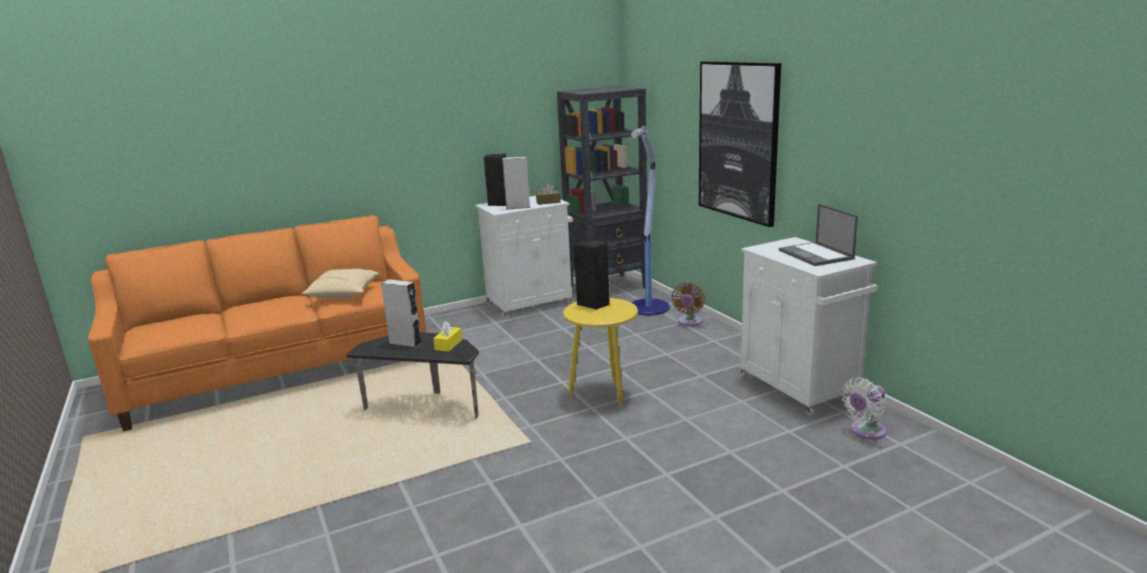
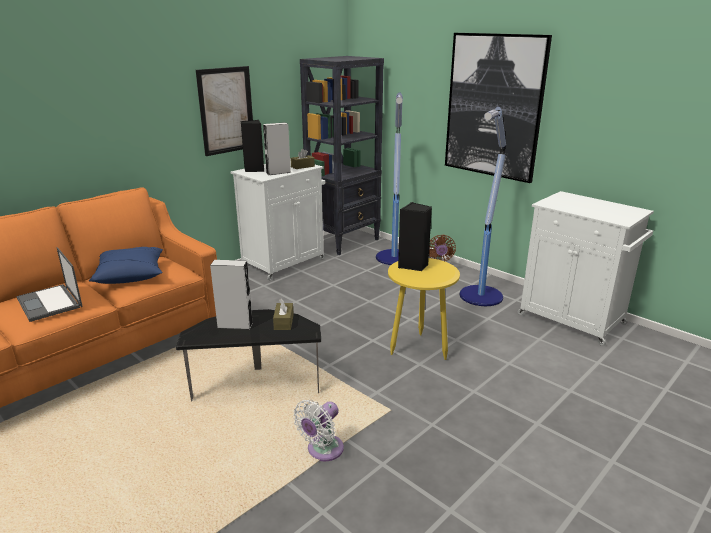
camera: 20 degrees left, 5 degrees up
beige pillow [302,269,379,299] -> blue pillow [89,247,163,284]
yellow tissue box [433,321,462,352] -> brown tissue box [273,298,294,330]
laptop [779,204,858,266] -> laptop moved to [16,247,83,322]
white fan [841,378,887,439] -> white fan moved to [293,400,344,461]
none -> picture [196,66,253,156]
none -> floor lamp [460,107,506,306]

